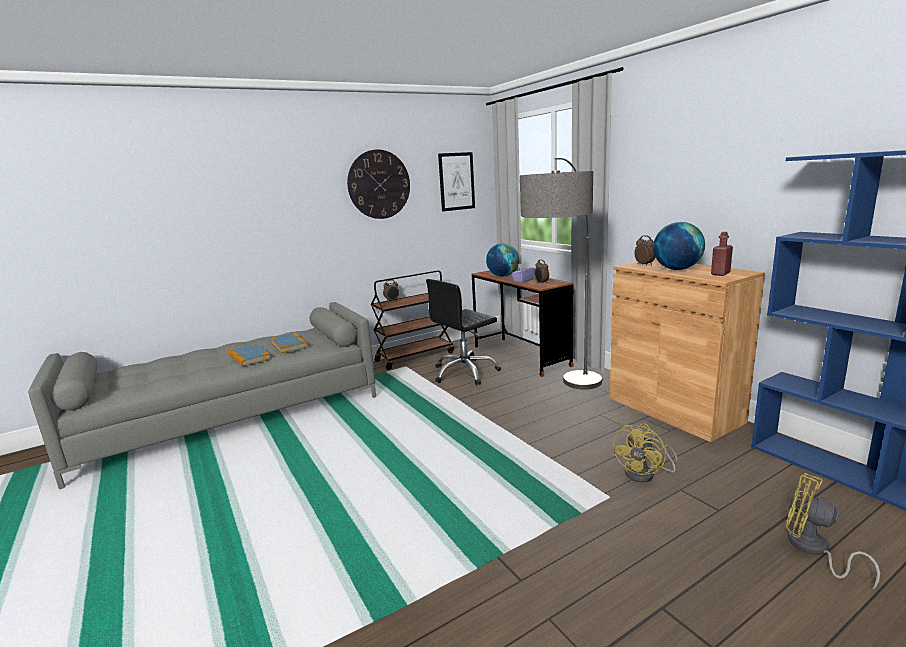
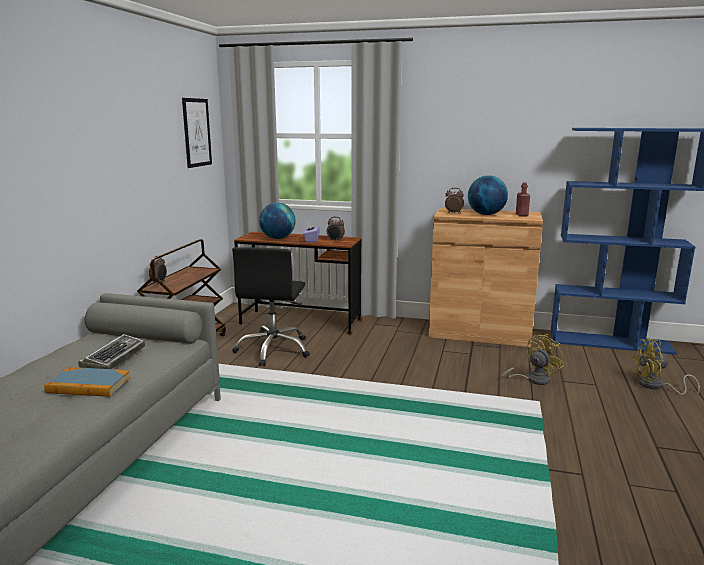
camera: 45 degrees left, 0 degrees up
book [270,333,308,353] -> keyboard [78,334,145,369]
wall clock [347,149,410,219] -> none
floor lamp [520,157,602,390] -> none
yellow fan [612,423,677,483] -> yellow fan turned 120 degrees counterclockwise [499,334,564,385]

